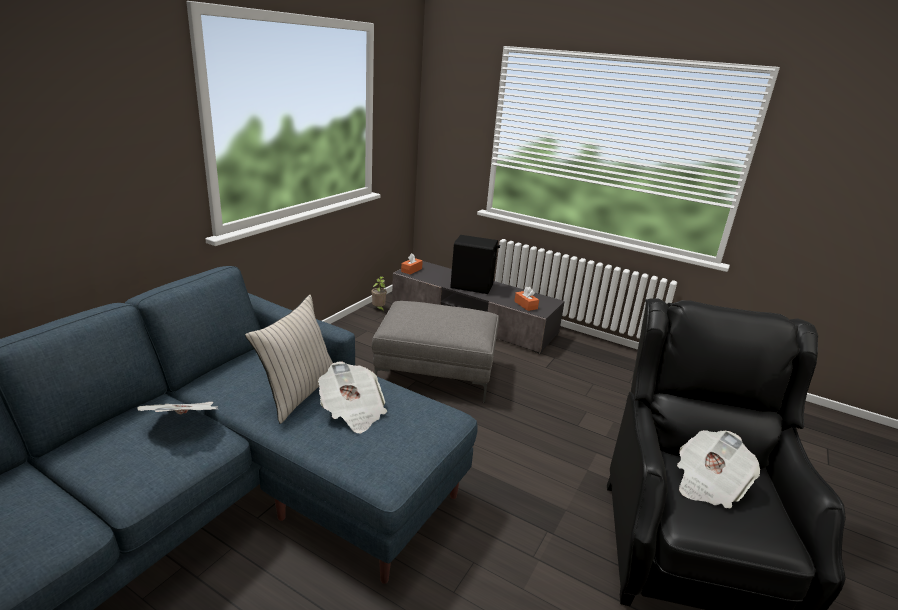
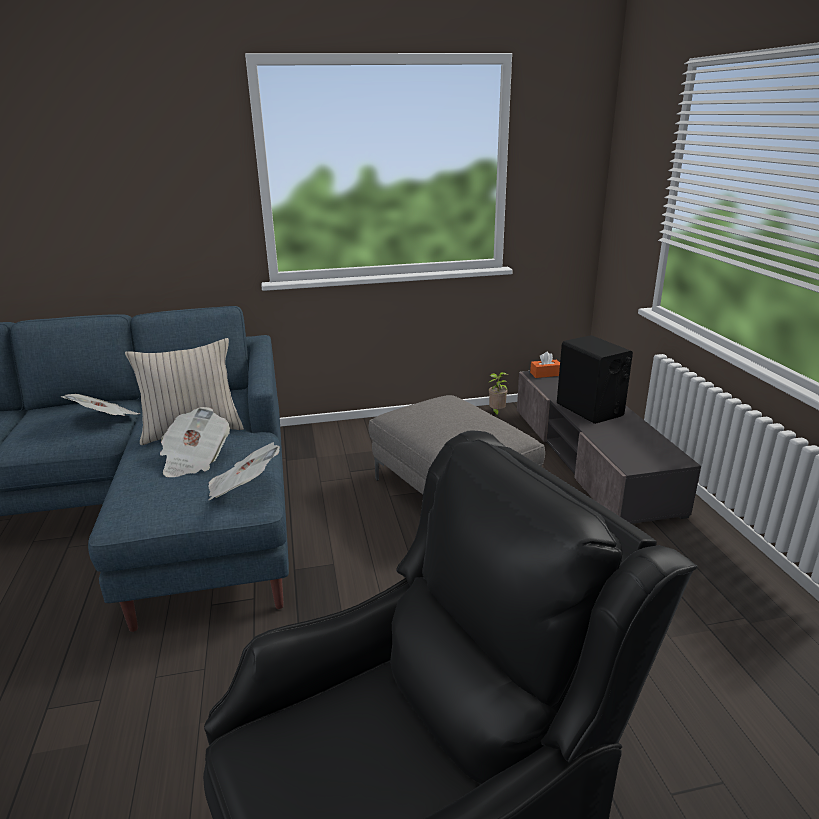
camera: 50 degrees right, 0 degrees up
orange tissue box [514,287,539,311] -> none
newspaper [677,430,760,508] -> newspaper moved to [208,442,280,501]

